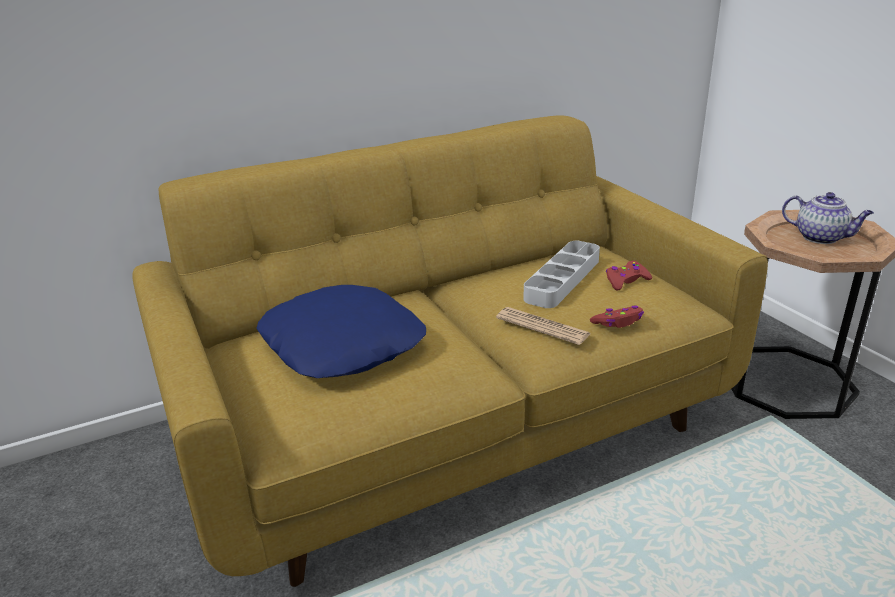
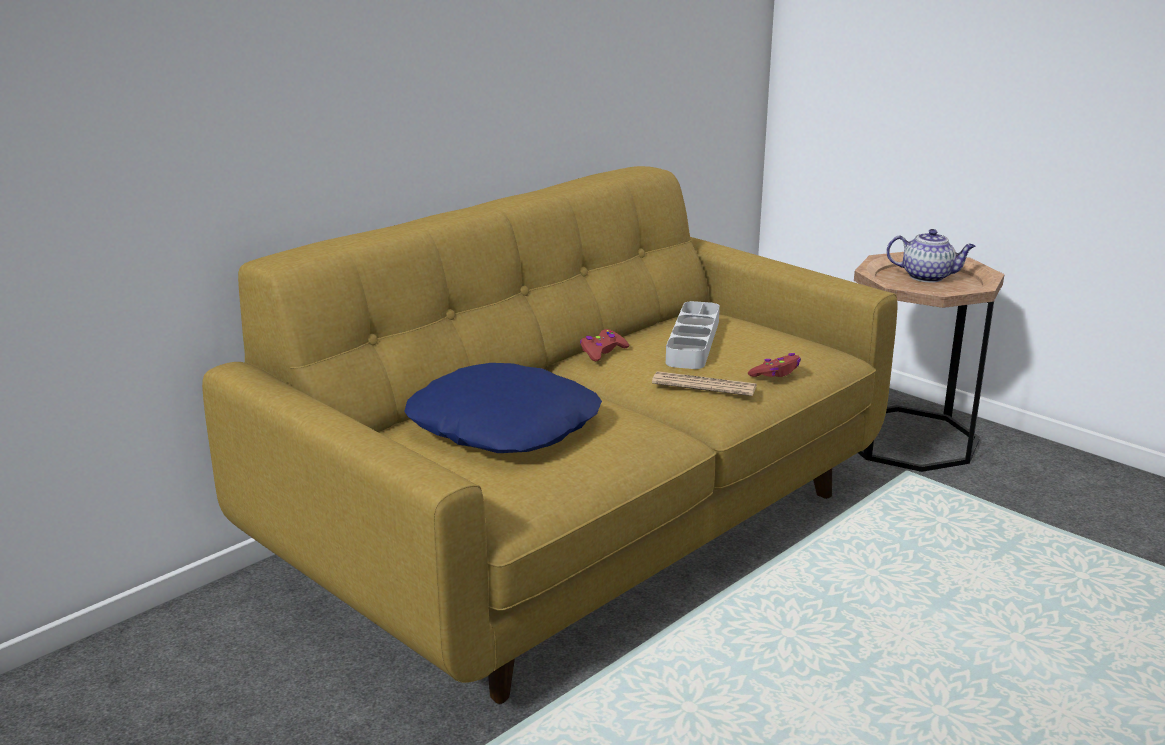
camera: 20 degrees left, 5 degrees down
red game controller [606,261,652,290] -> red game controller moved to [580,329,629,361]

